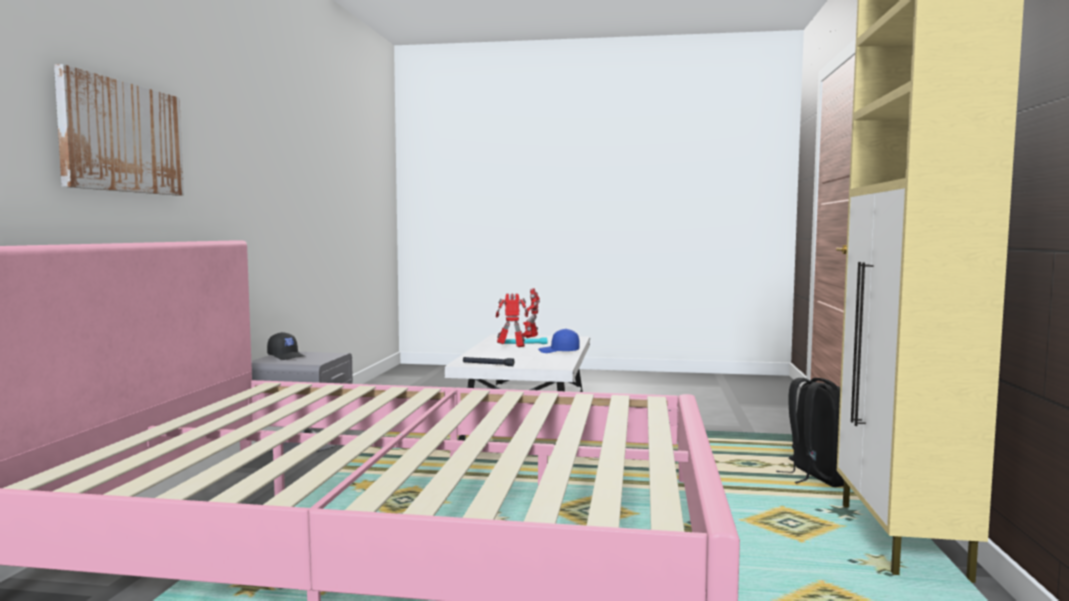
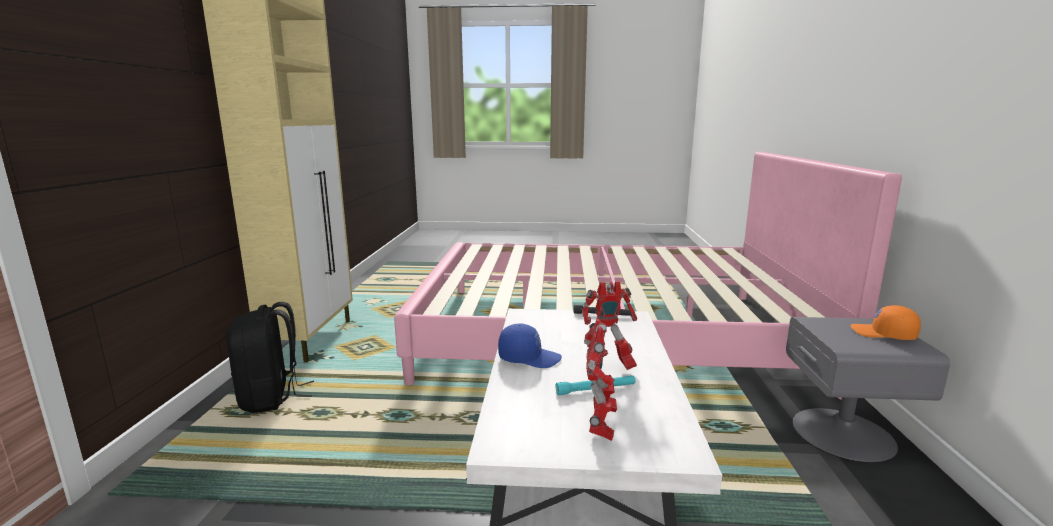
camera: 175 degrees right, 10 degrees up
picture [54,64,184,195] -> none
black cap [267,332,305,360] -> orange cap [851,305,921,340]

